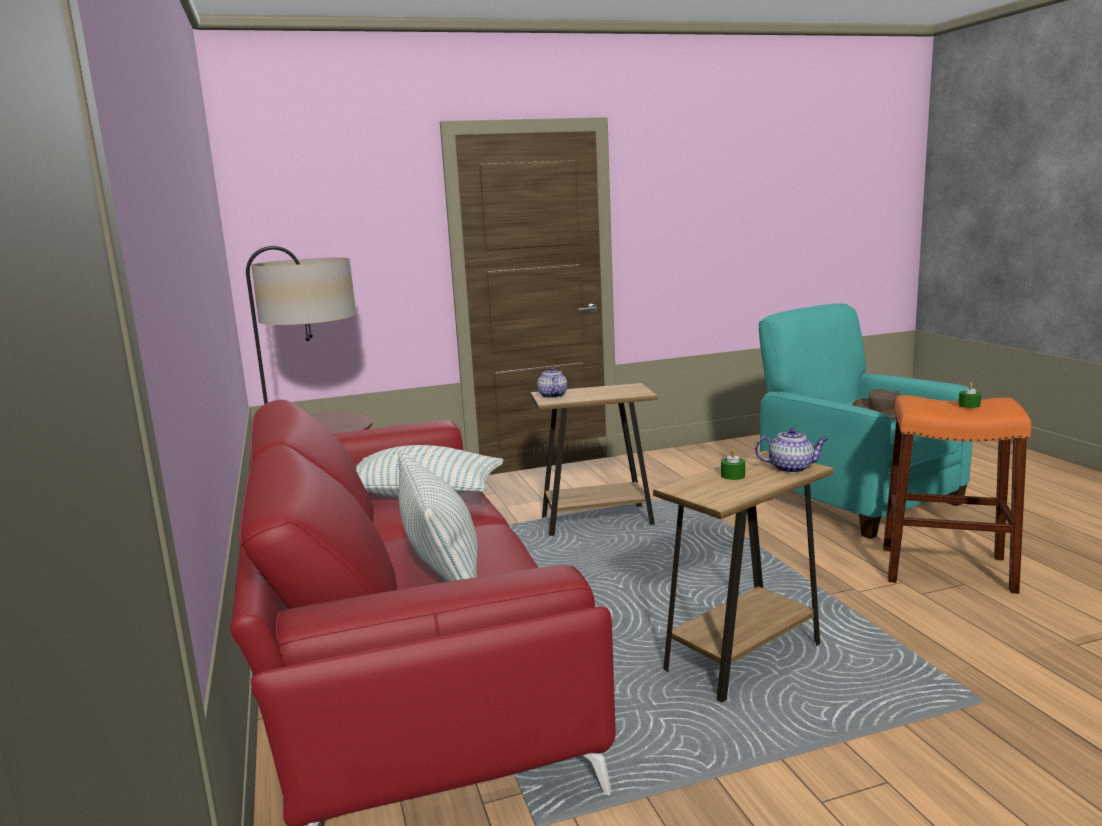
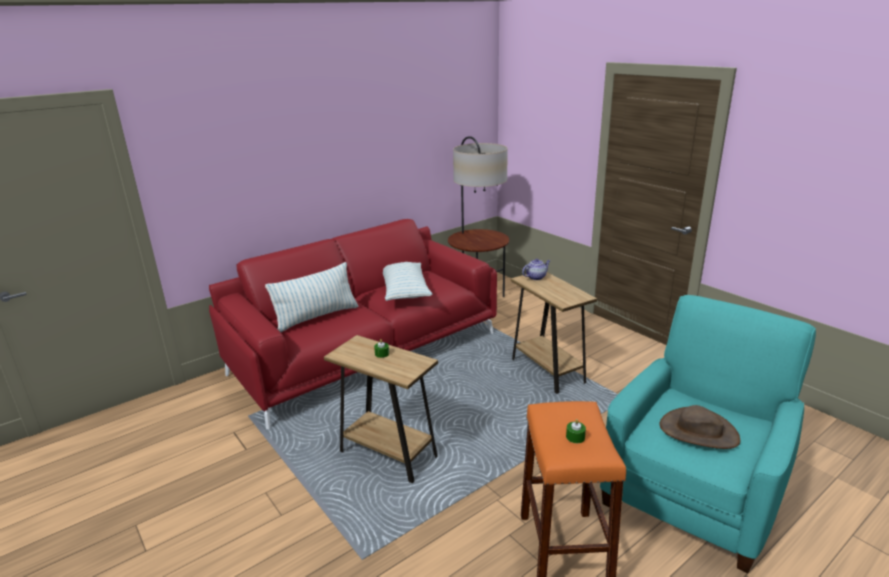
camera: 70 degrees right, 10 degrees up
teapot [755,428,828,473] -> none

